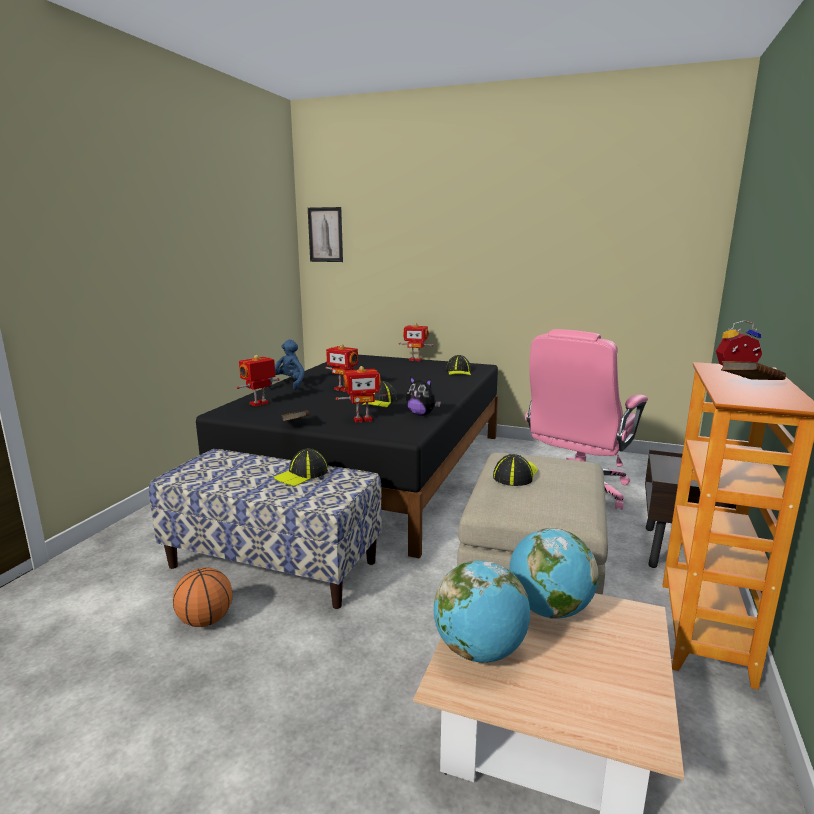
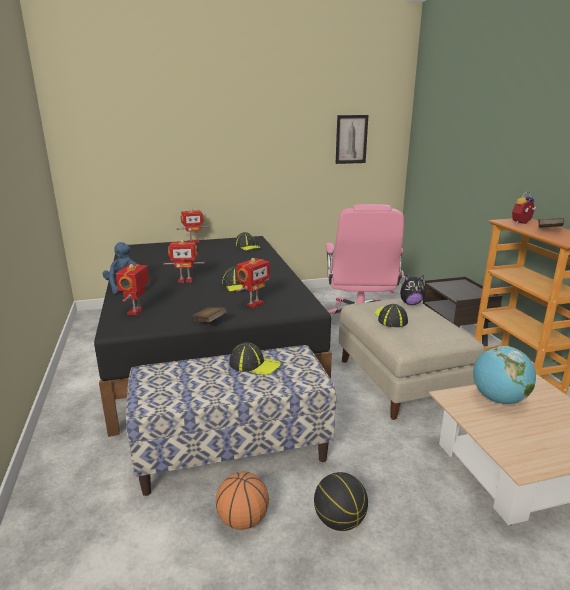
camera: 35 degrees left, 5 degrees up
cap [273,448,328,486] -> cap turned 75 degrees counterclockwise [229,342,281,375]
picture [308,207,343,262] -> picture moved to [336,115,368,164]
plush toy [406,376,441,416] -> plush toy moved to [400,275,425,305]
globe [434,561,530,663] -> none
none -> basketball [314,472,368,531]

